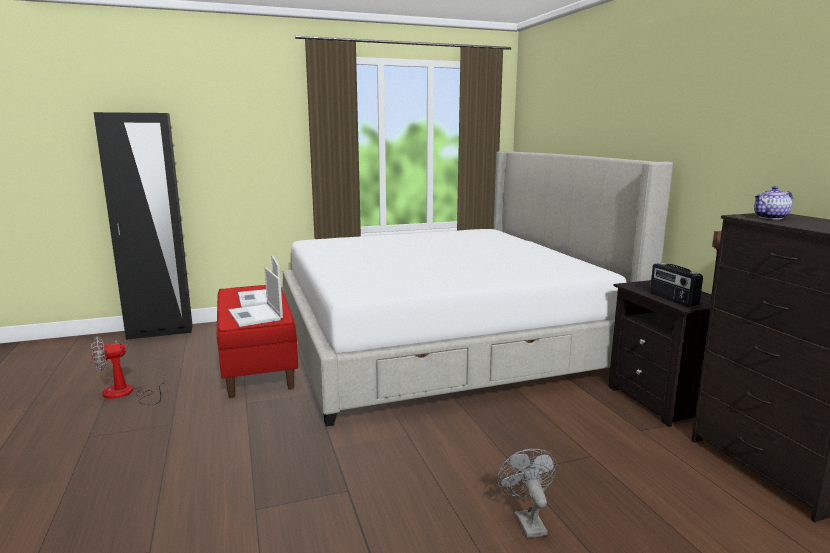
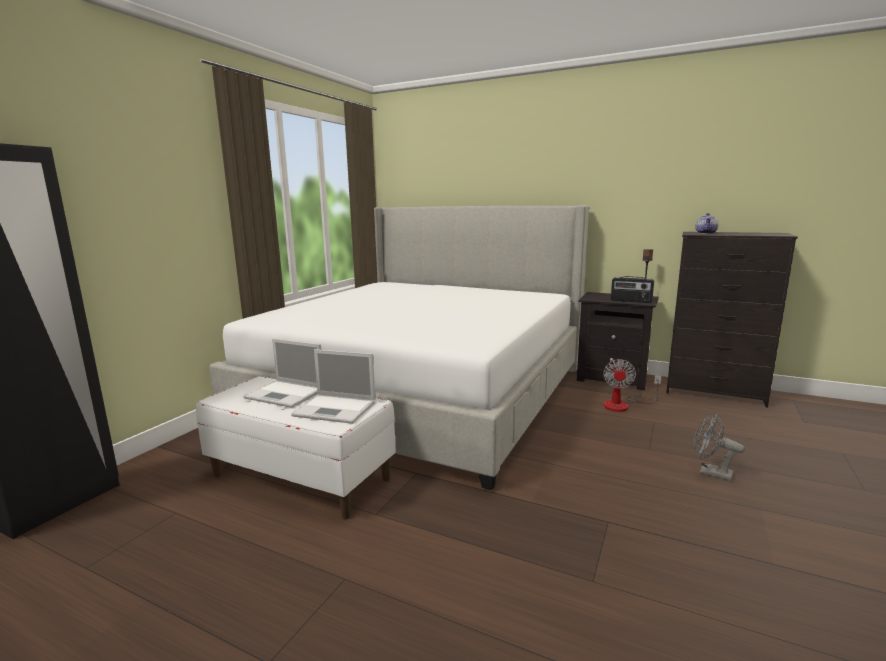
camera: 45 degrees left, 0 degrees up
fan [91,336,166,405] -> fan moved to [603,359,661,412]
red bench [217,285,298,398] -> white bench [196,376,396,519]

